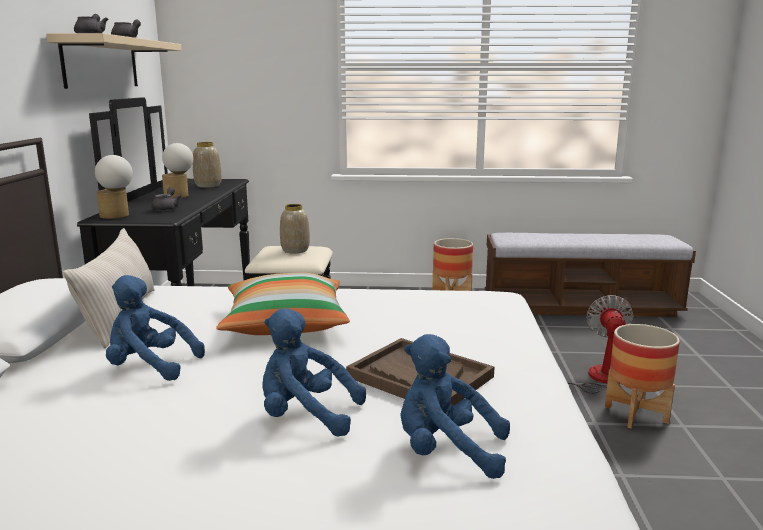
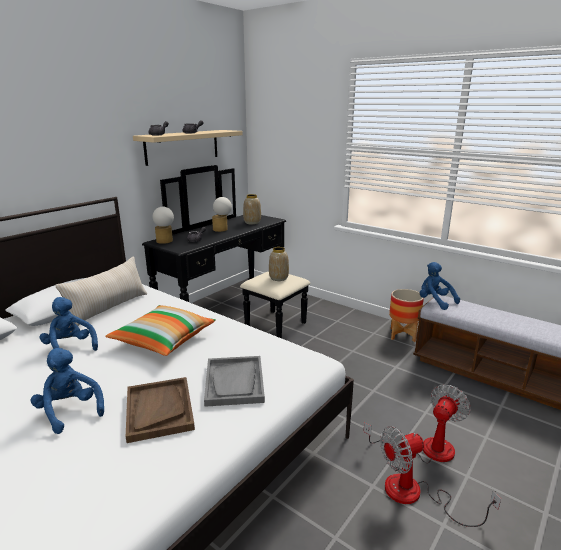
camera: 35 degrees right, 5 degrees up
blue plush toy [400,334,510,479] -> blue plush toy moved to [420,262,460,310]
planter [605,324,680,429] -> fan [380,426,501,527]
none -> grey tray [204,356,265,407]

